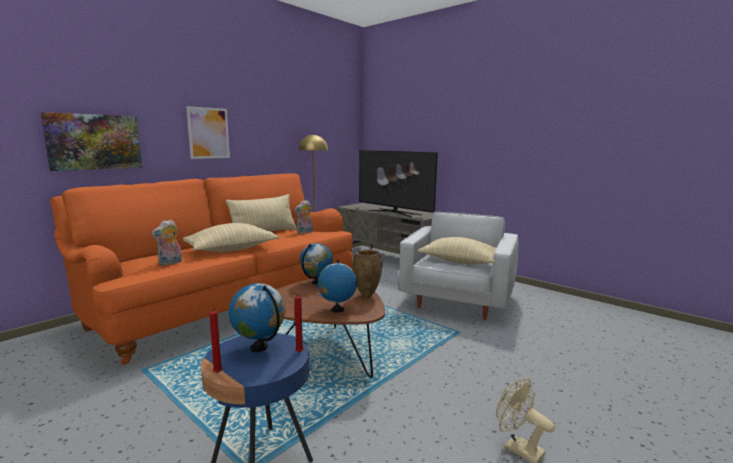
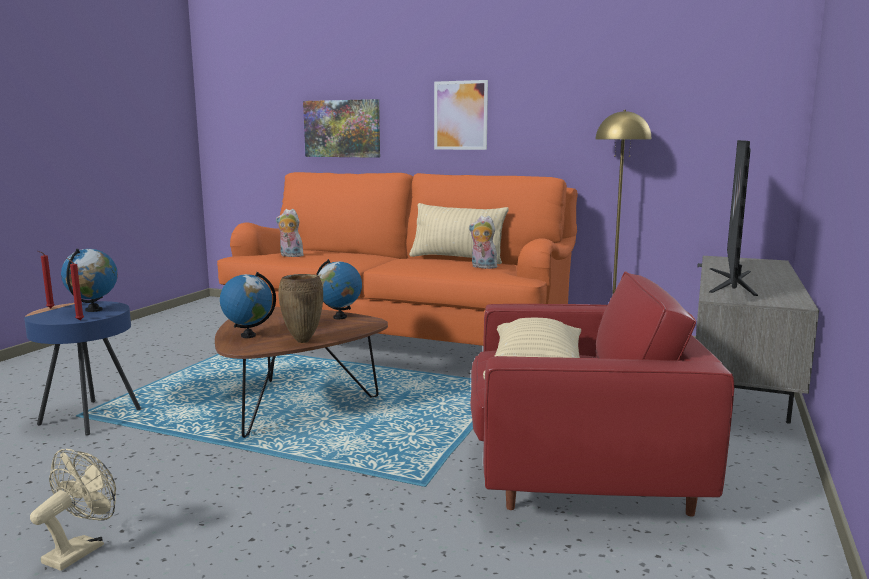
camera: 70 degrees right, 0 degrees up
beige pillow [183,223,279,252] -> none
white armchair [399,212,518,320] -> red armchair [470,272,734,517]

